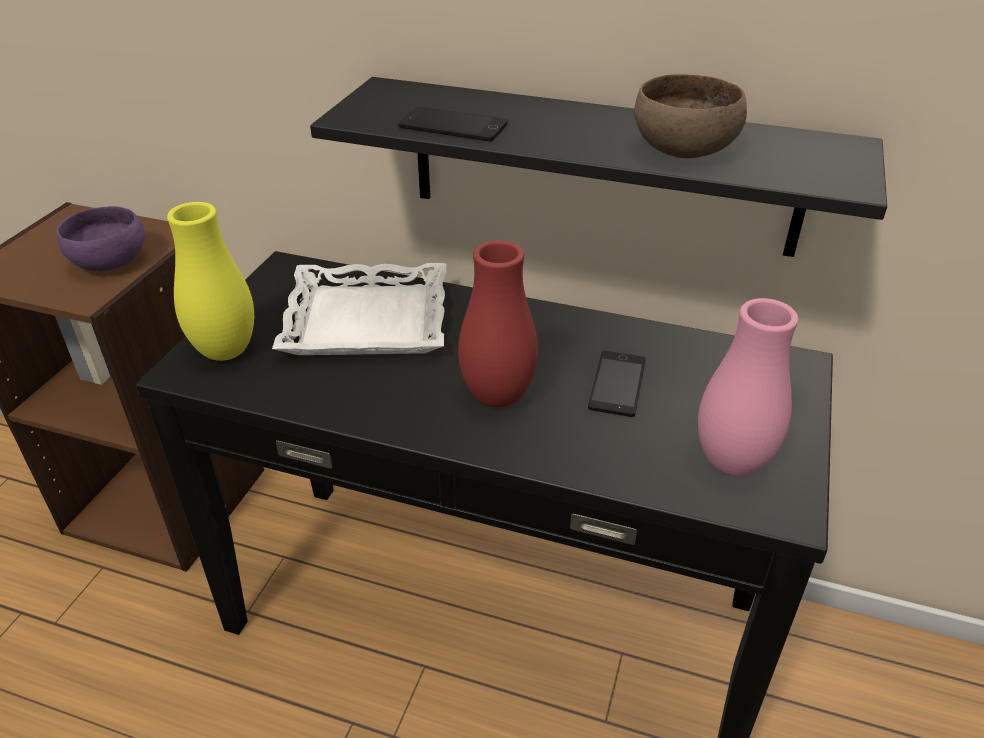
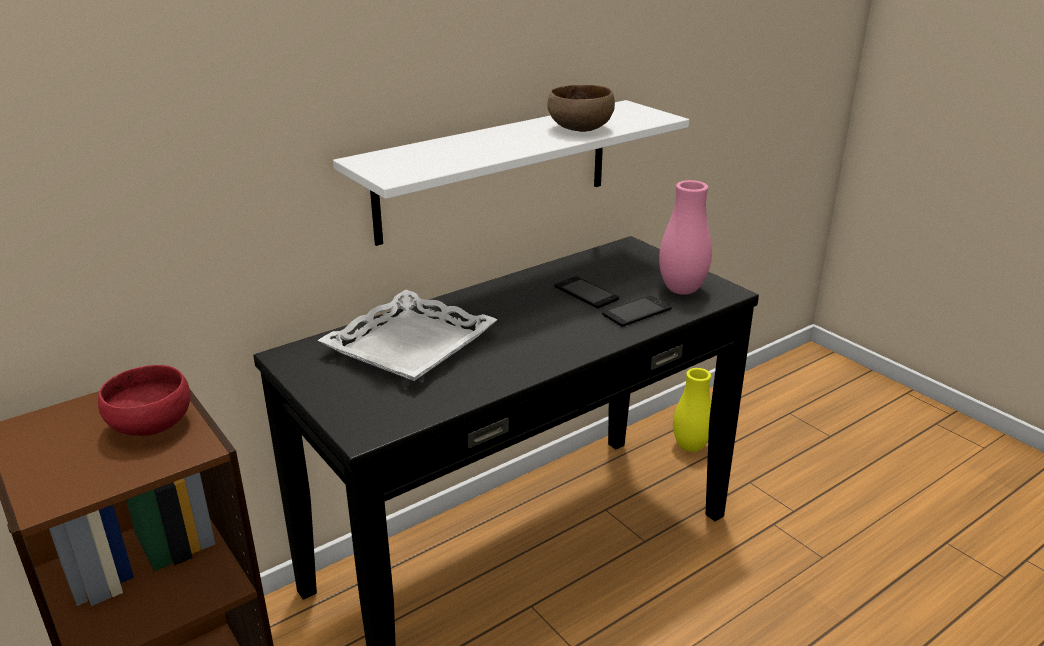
camera: 55 degrees left, 10 degrees down
purple bowl [57,206,145,271] -> red bowl [98,365,191,436]
yellow vase [167,202,254,361] -> yellow vase moved to [673,368,711,452]
black shelf [310,77,887,257] -> white shelf [333,100,689,246]
phone [398,106,508,142] -> phone moved to [602,295,672,327]
red vase [458,240,538,407] -> none

